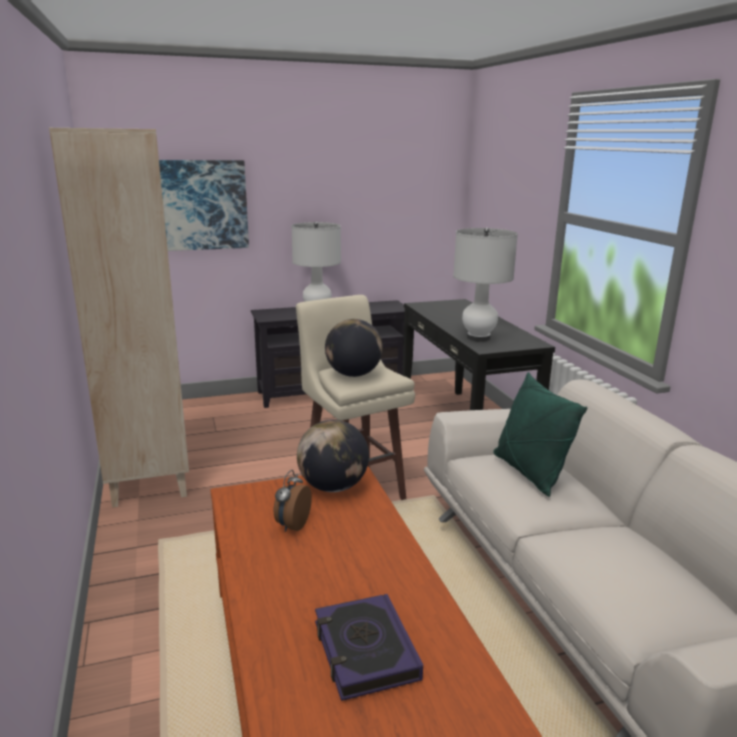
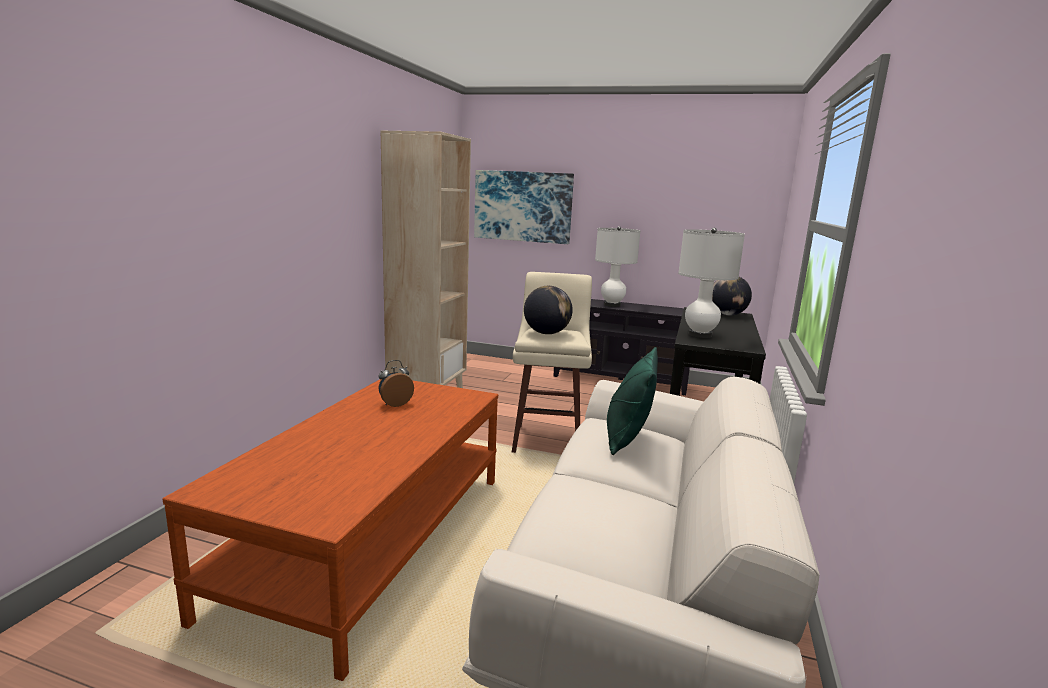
camera: 35 degrees right, 5 degrees down
globe [297,419,369,492] -> globe moved to [712,277,752,316]
book [315,594,423,701] -> none

